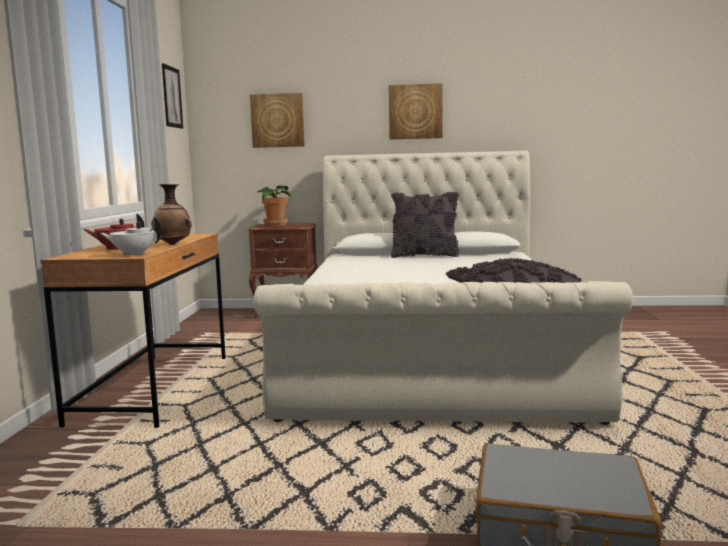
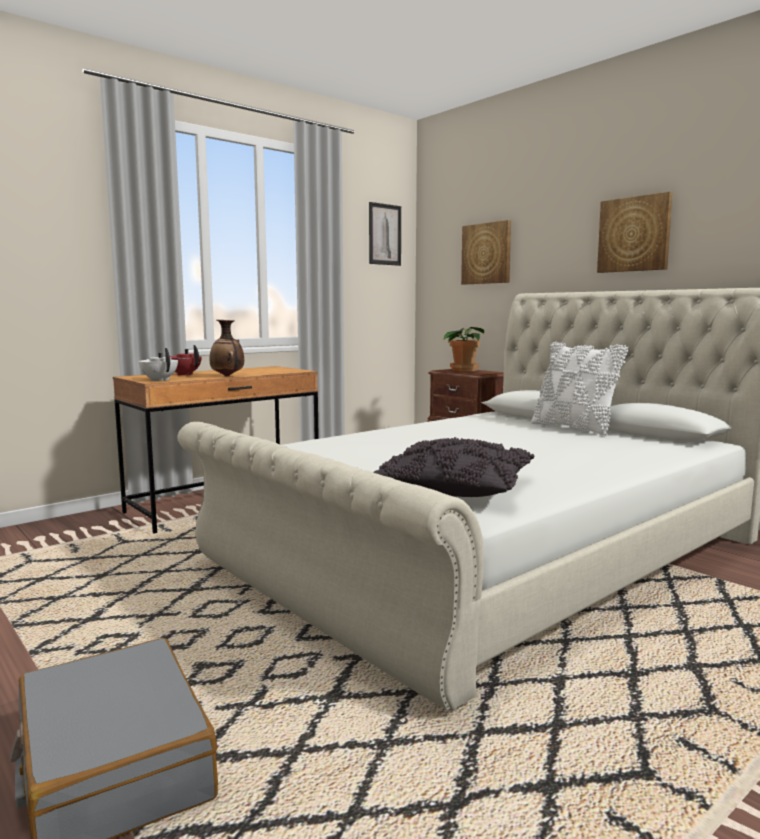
camera: 45 degrees right, 0 degrees up
black pillow [391,192,459,258] -> white pillow [531,342,629,436]

